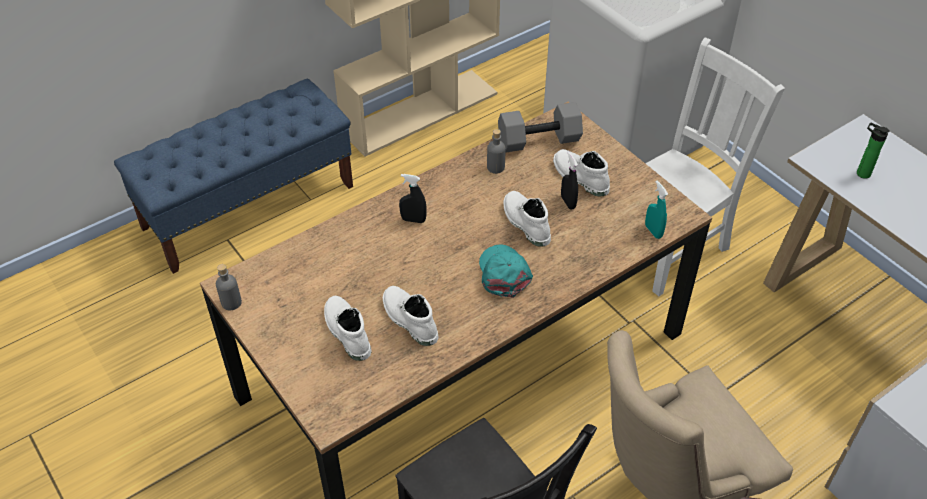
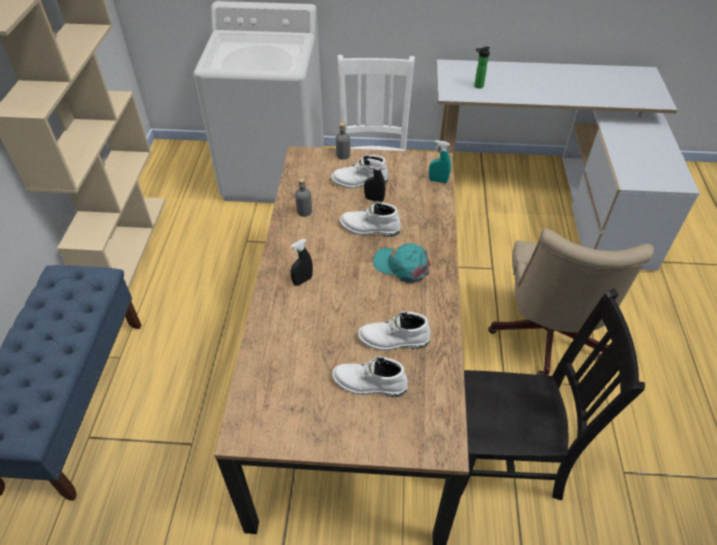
camera: 50 degrees left, 0 degrees up
grey bottle [216,264,242,310] -> grey bottle moved to [336,122,350,160]
grey dumbbell [498,102,583,153] -> none

